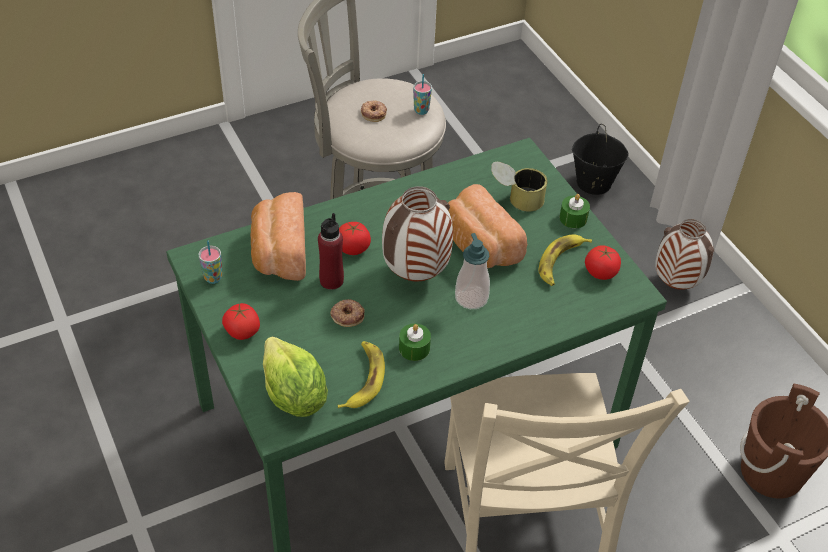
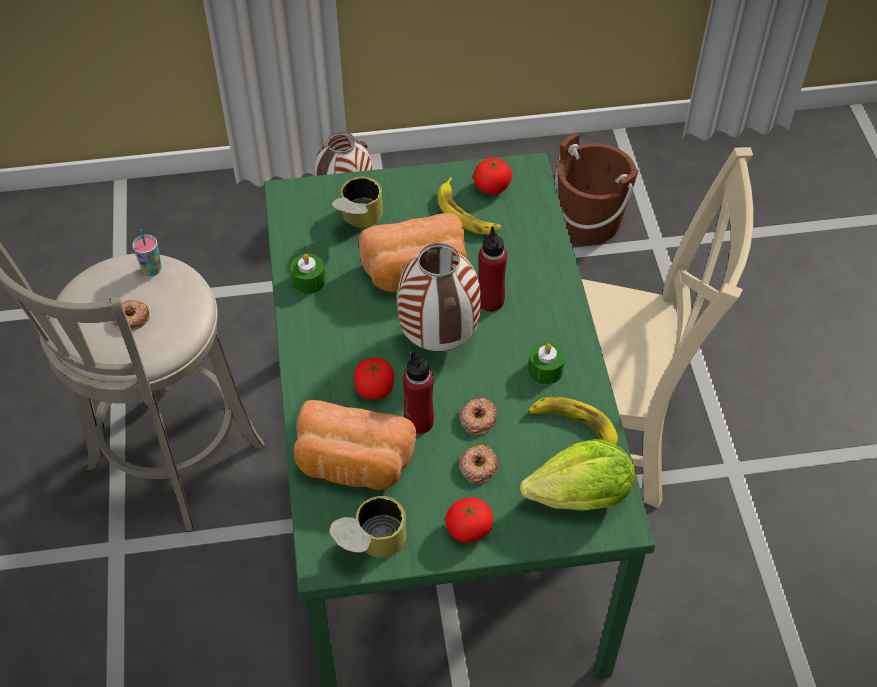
camera: 70 degrees left, 5 degrees up
cup [199,241,222,284] -> can [329,496,407,558]
soap dispenser [455,233,490,309] -> red bottle [479,226,507,312]
green candle [560,194,590,228] -> green candle moved to [290,254,326,294]
black bucket [572,124,629,195] -> none
none -> donut [459,445,498,484]

